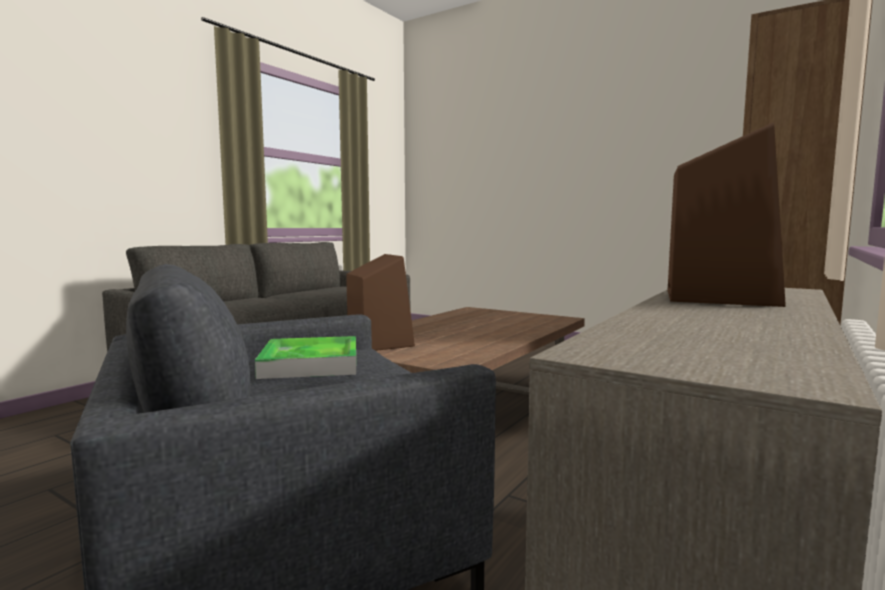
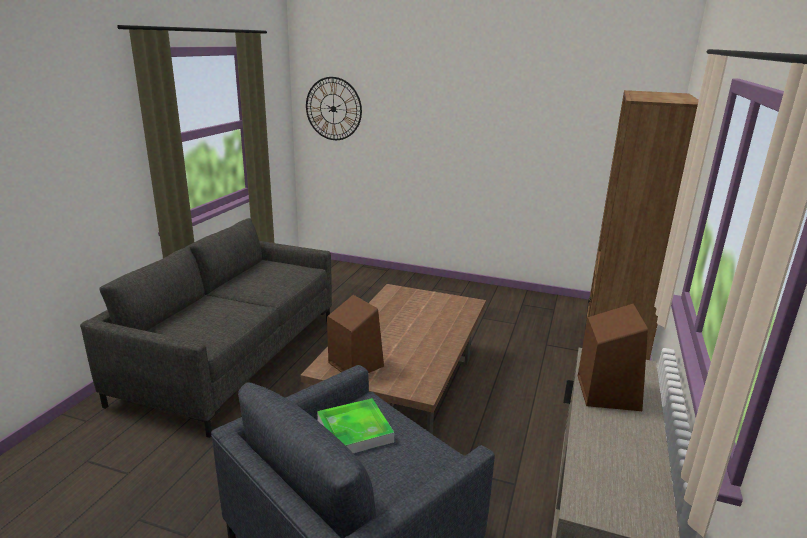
camera: 15 degrees left, 15 degrees up
none -> wall clock [306,77,362,140]

